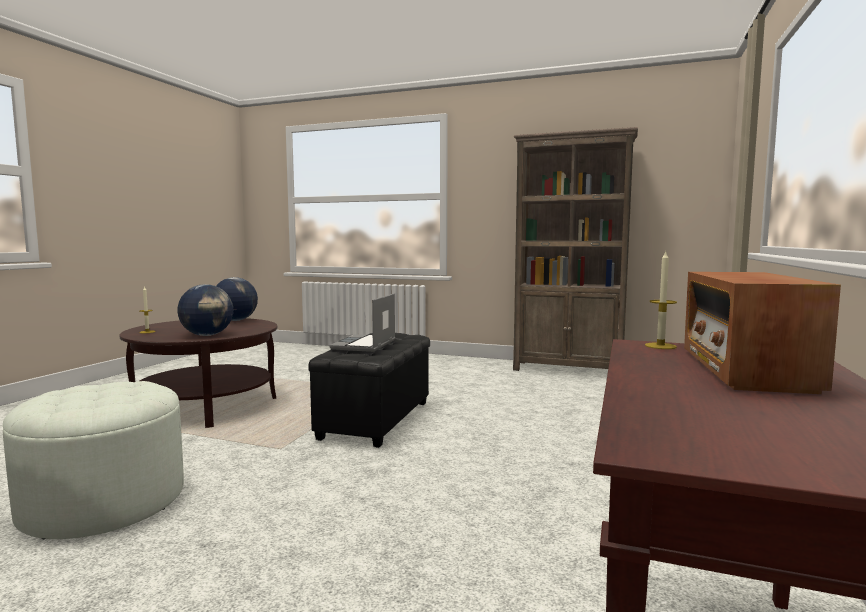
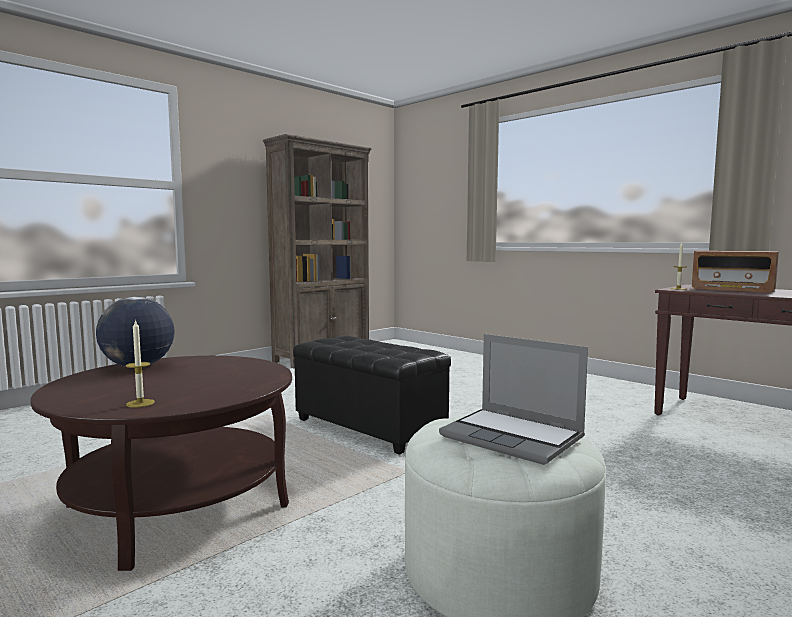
camera: 65 degrees left, 0 degrees up
globe [177,284,233,336] -> none
laptop [329,293,395,352] -> laptop moved to [439,334,588,465]

